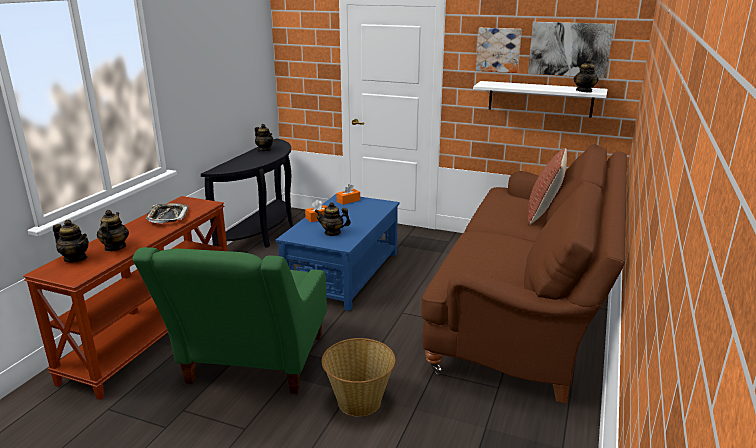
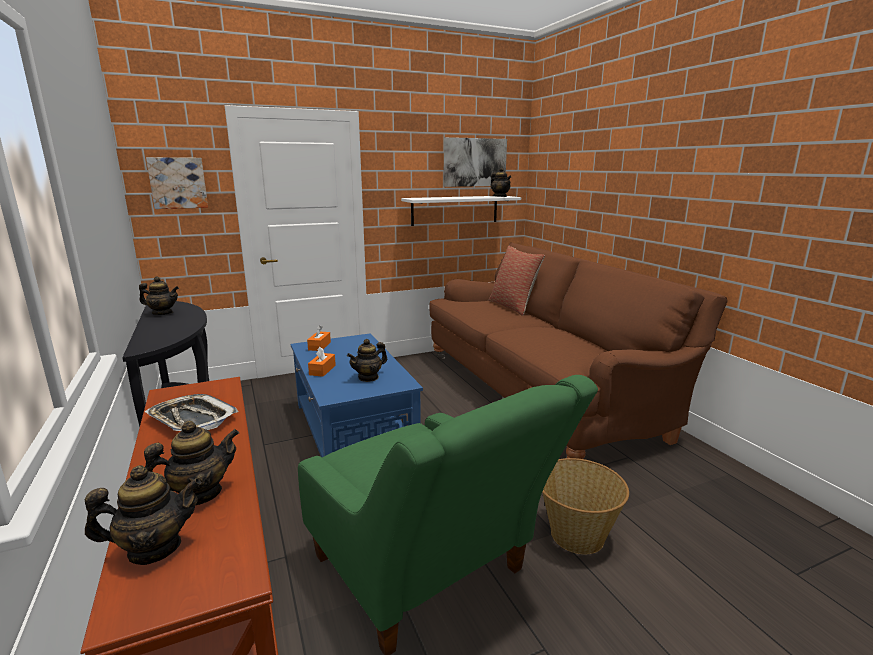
camera: 45 degrees left, 5 degrees down
teapot [97,210,129,252] -> teapot turned 105 degrees clockwise [144,421,239,505]
picture [476,28,522,73] -> picture moved to [146,157,208,209]

